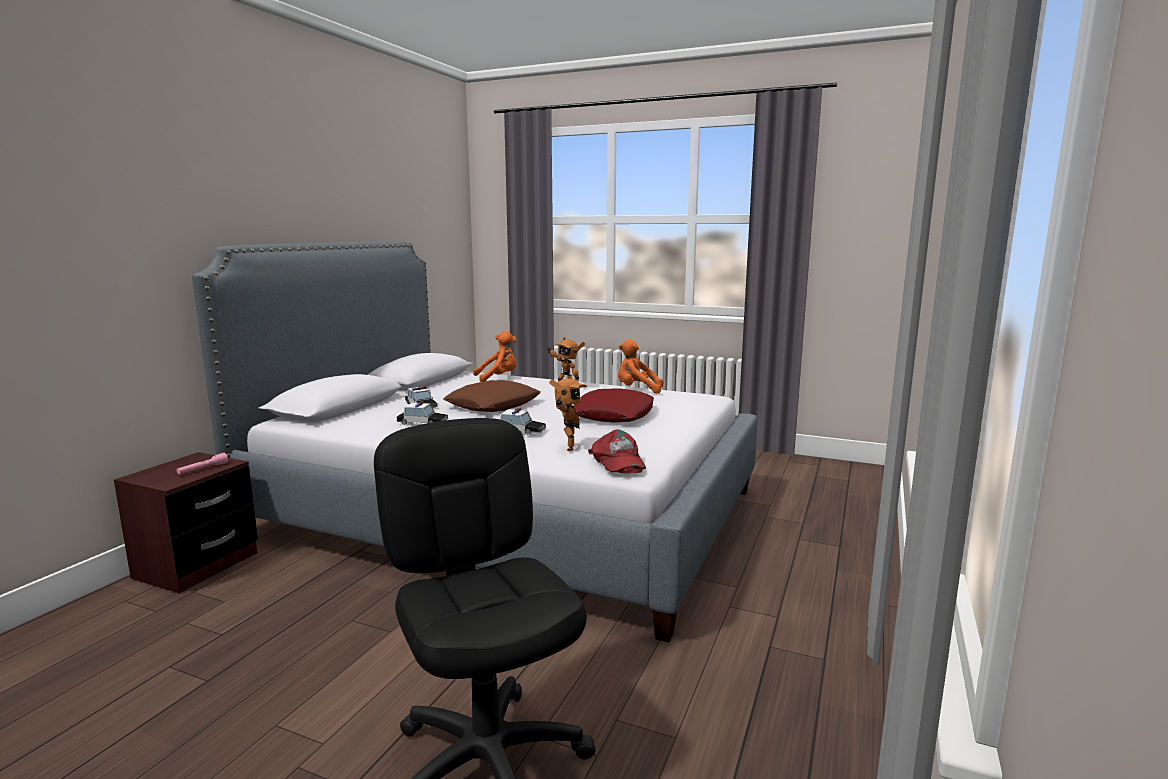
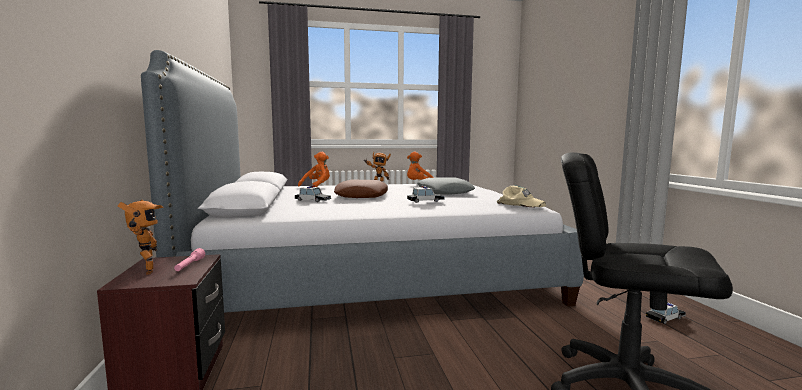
camera: 35 degrees left, 5 degrees down
toy car [397,401,449,425] -> toy car moved to [646,302,686,324]
toy robot [549,376,587,451] -> toy robot moved to [118,200,163,274]
red pillow [573,389,654,422] -> grey pillow [417,177,475,195]
red cap [588,429,646,474] -> beige cap [497,185,546,207]

